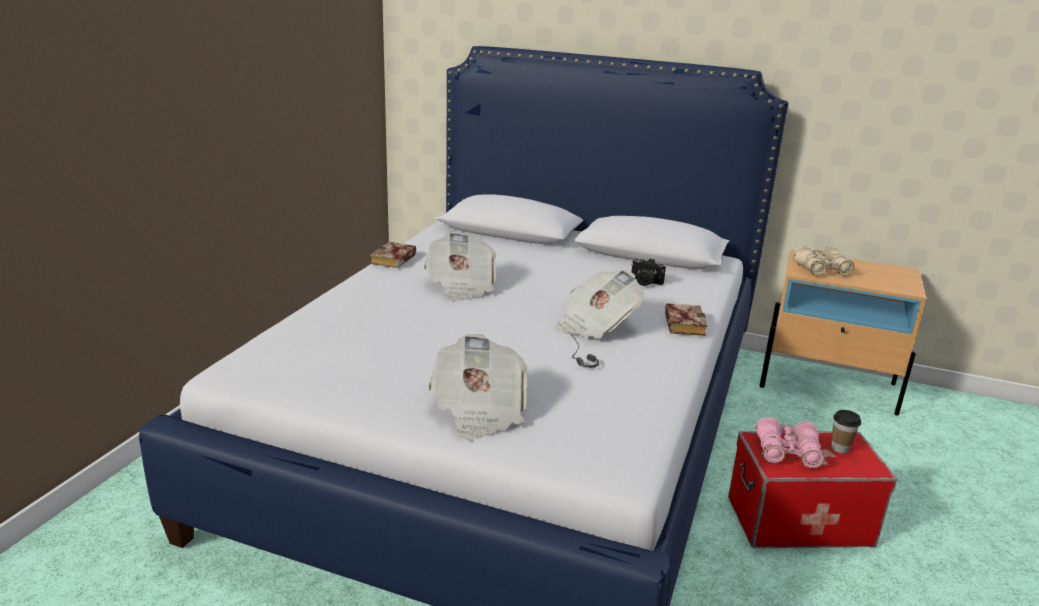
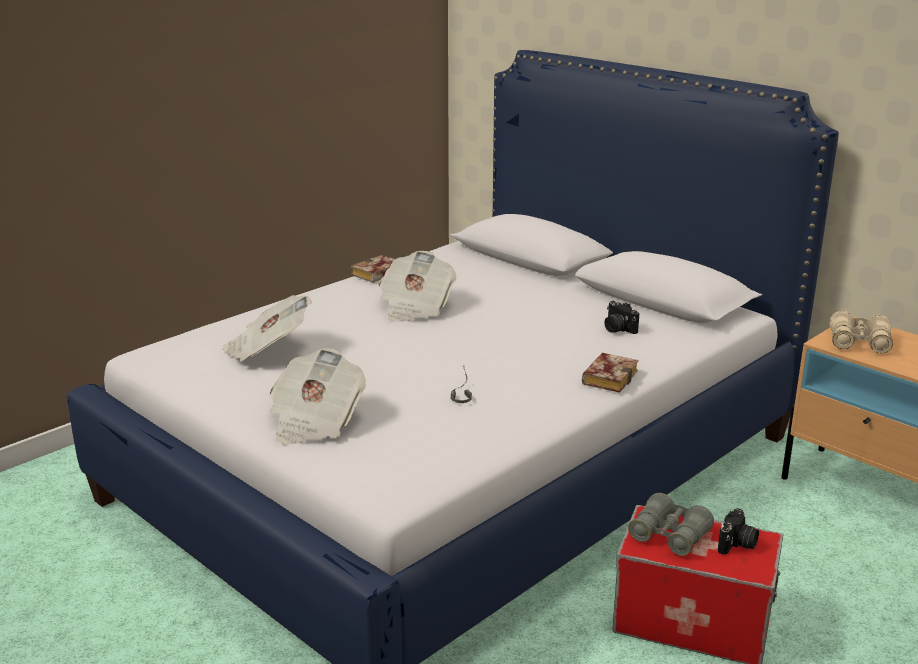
camera: 25 degrees right, 0 degrees up
newspaper [556,270,644,339] -> newspaper moved to [222,295,312,362]
pink binoculars [756,417,825,468] -> grey binoculars [628,493,714,556]
cup [831,410,861,454] -> camera [718,508,759,555]

